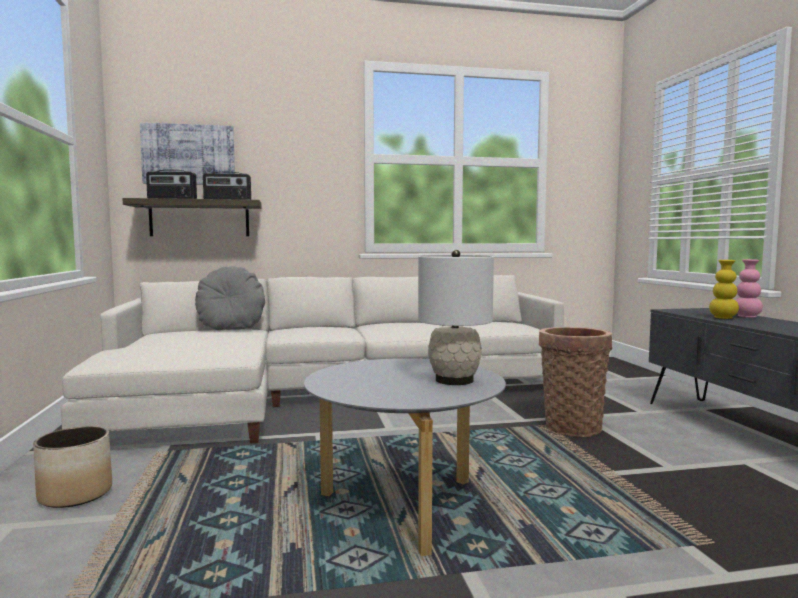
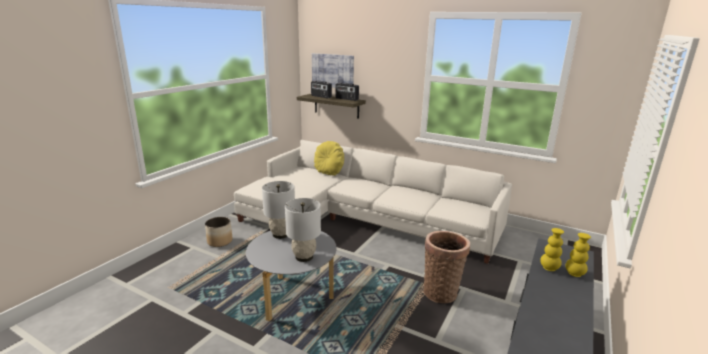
camera: 40 degrees right, 15 degrees up
grey pillow [195,266,265,330] -> yellow pillow [314,141,344,176]
pink vase [735,259,763,318] -> yellow vase [566,233,591,277]
none -> white table lamp [262,181,295,239]

